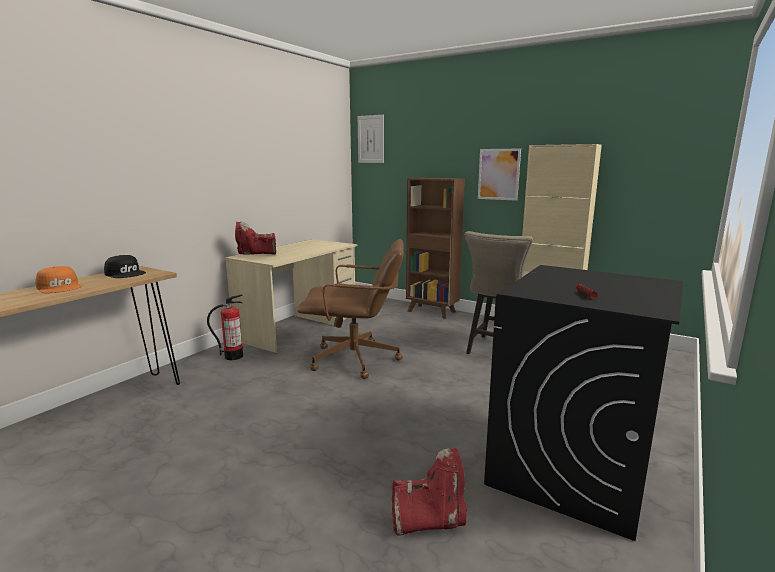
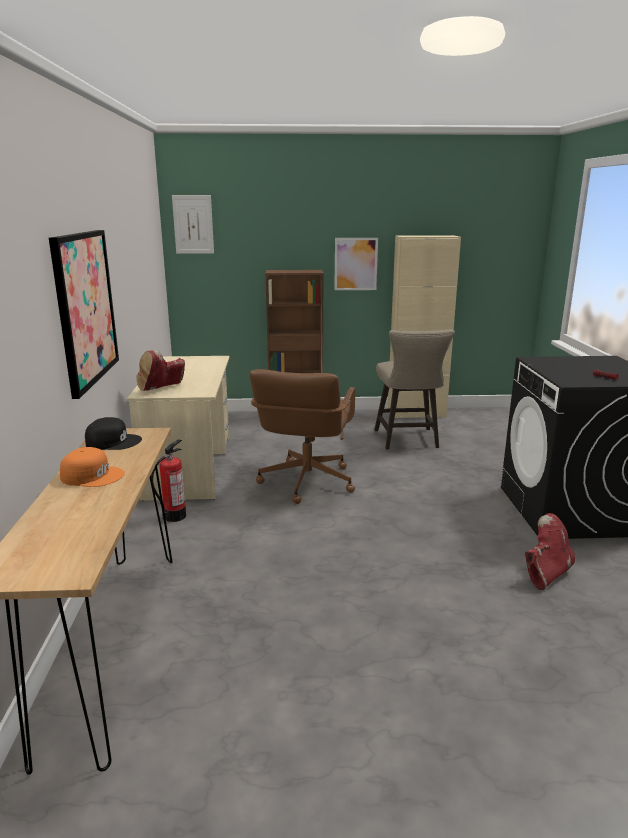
camera: 35 degrees left, 5 degrees up
brown office chair [297,239,404,379] -> brown office chair turned 135 degrees clockwise [249,369,355,504]
none -> picture [49,230,119,399]

